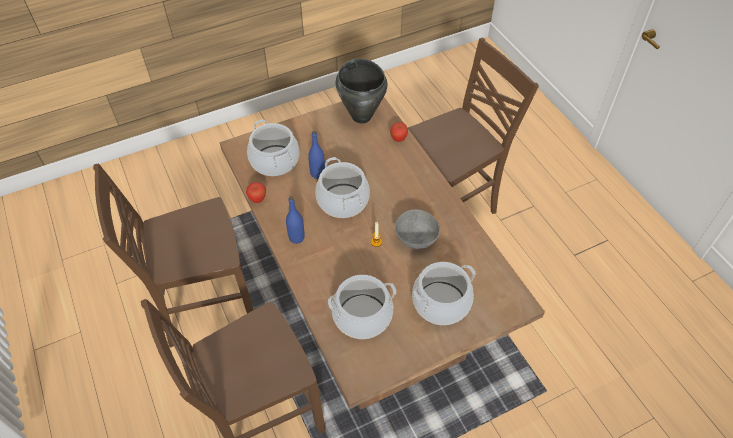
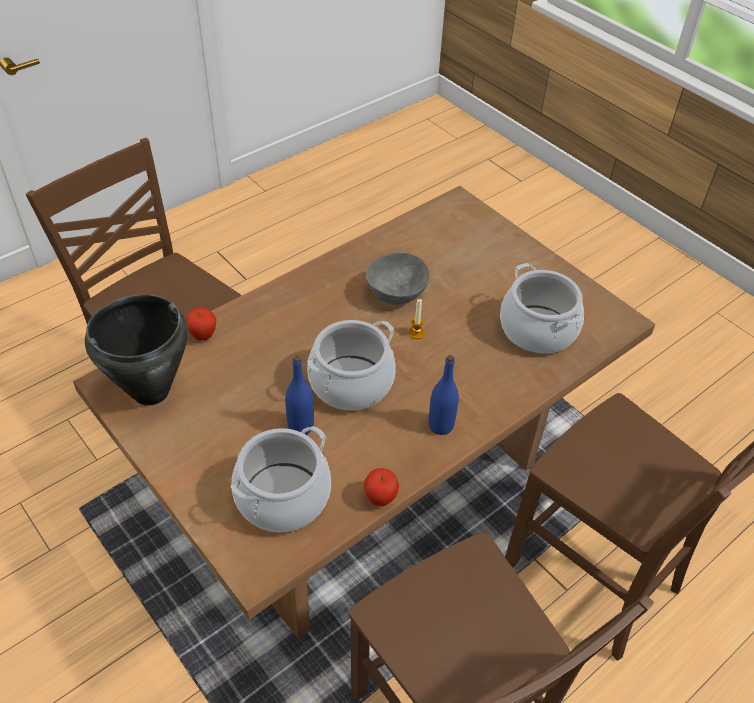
camera: 105 degrees left, 5 degrees down
cooking pot [412,262,476,325] -> none

